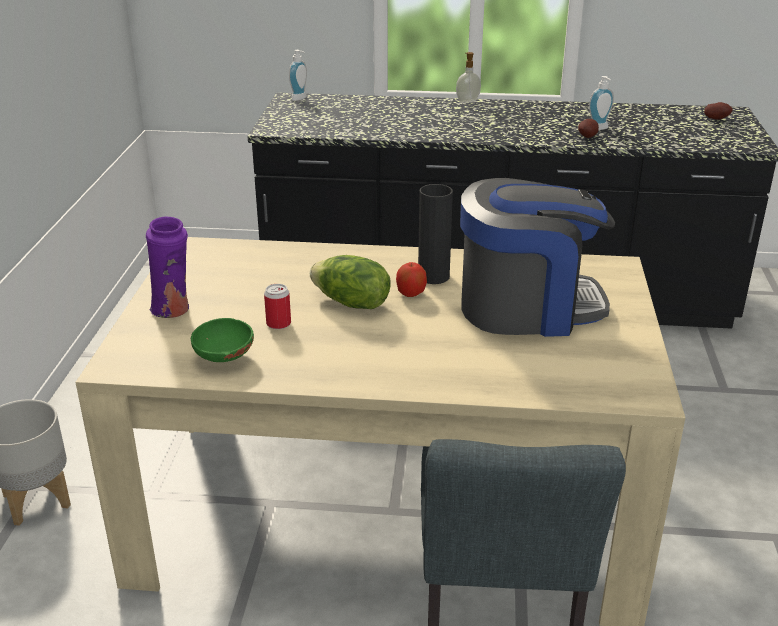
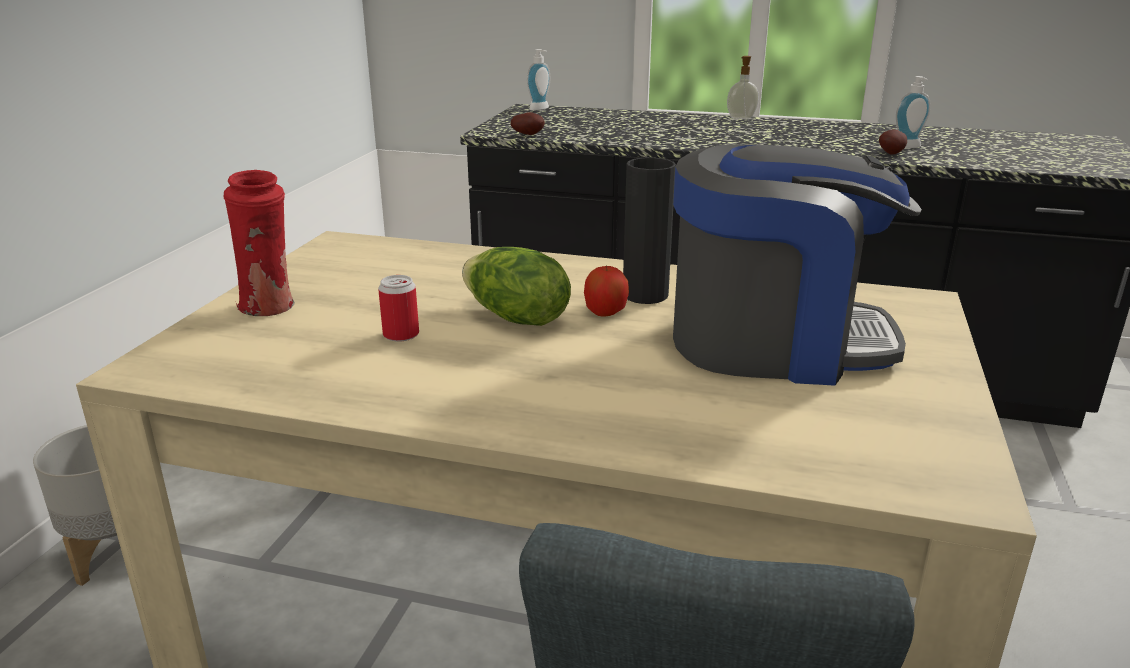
camera: 10 degrees right, 5 degrees down
purple vase [146,217,189,318] -> red vase [223,170,295,316]
green bowl [191,318,254,362] -> none
potato [704,102,733,120] -> potato moved to [511,112,545,135]

